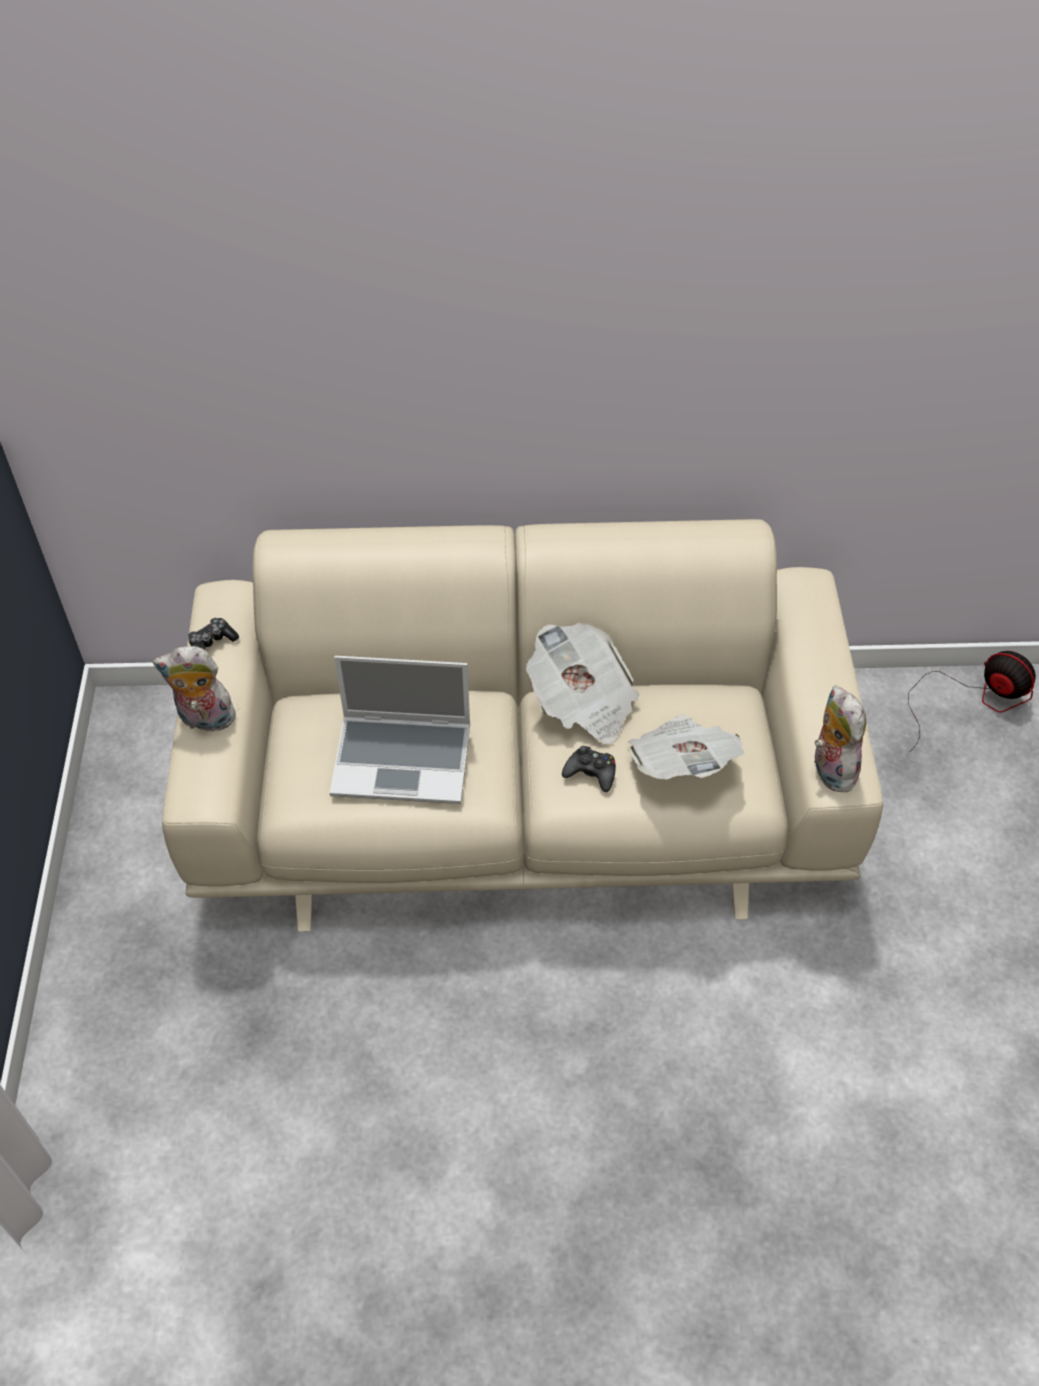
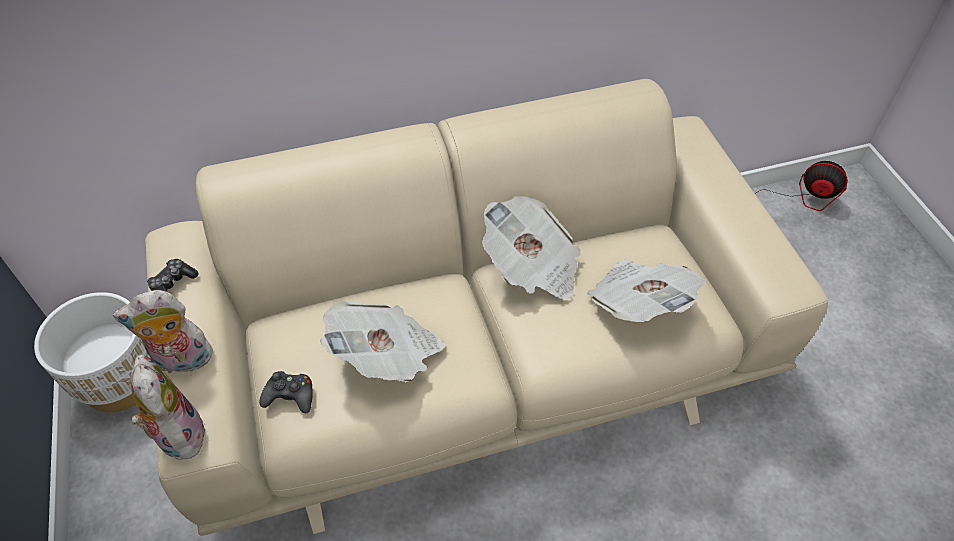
camera: 15 degrees left, 0 degrees up
laptop [330,656,470,804] -> newspaper [320,302,445,382]
black game controller [562,746,616,792] -> black game controller moved to [259,371,312,413]
plush toy [814,685,866,793] -> plush toy moved to [130,354,206,460]
none -> white planter [34,292,151,412]

